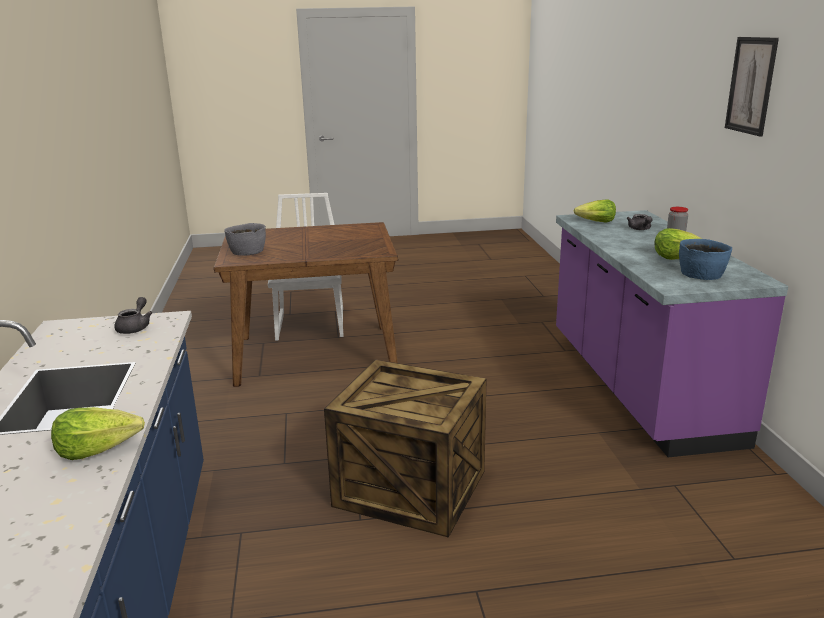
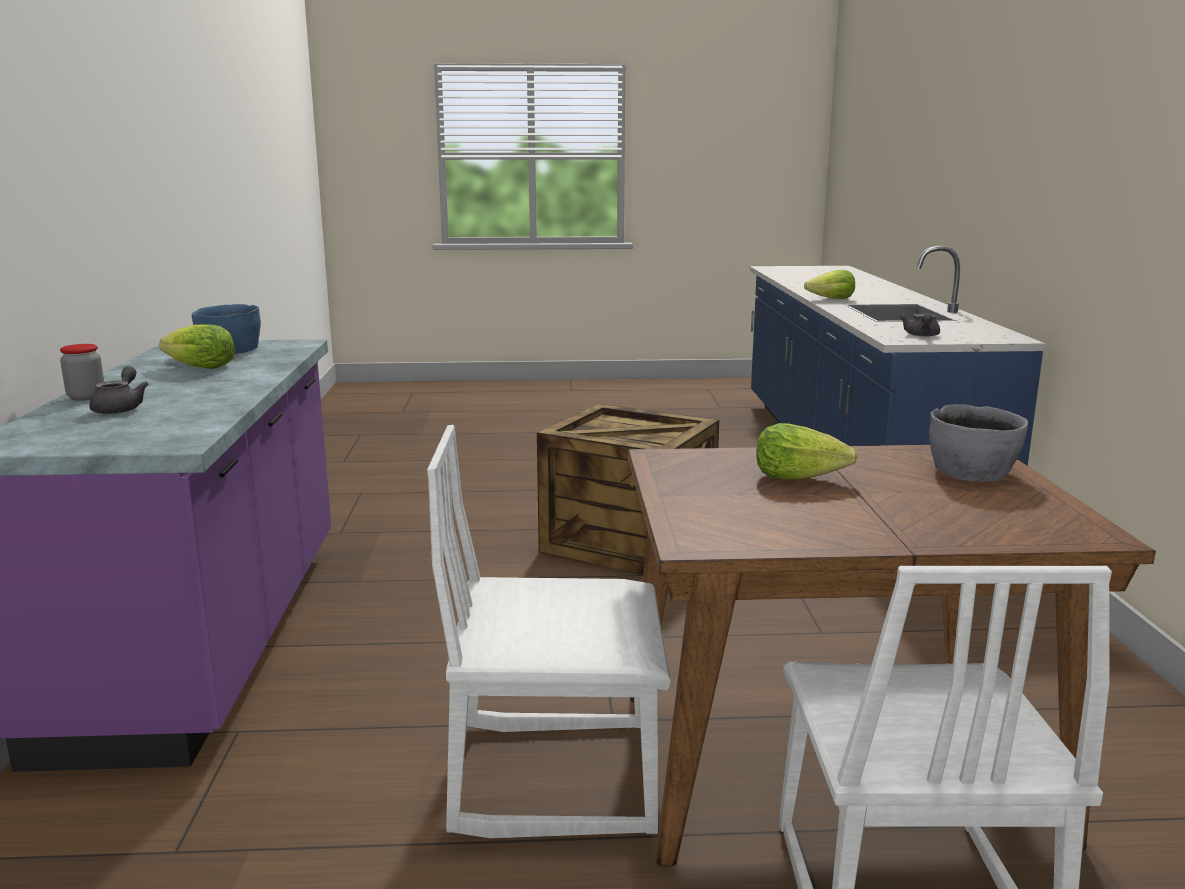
camera: 175 degrees left, 5 degrees down
lettuce [574,200,616,223] -> lettuce moved to [756,423,858,480]
picture [725,37,779,137] -> none
none -> white chair [427,425,671,838]

